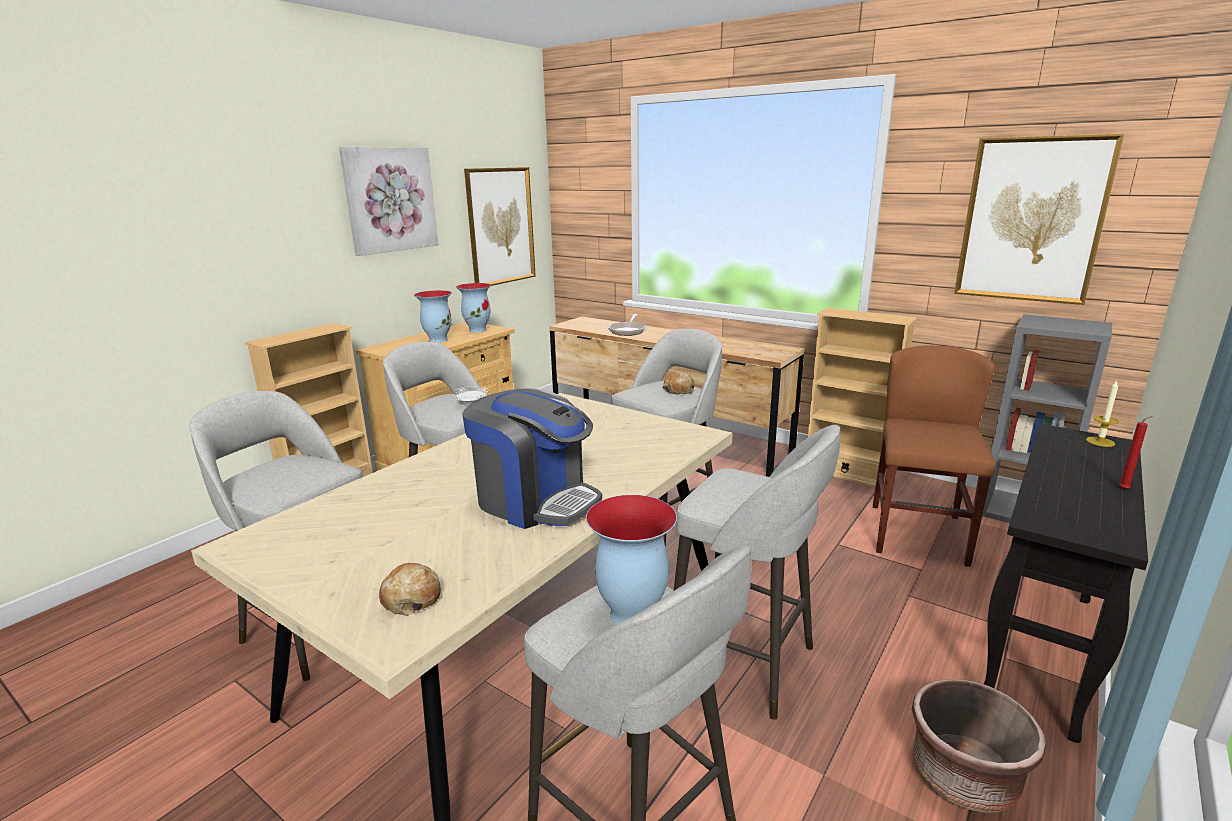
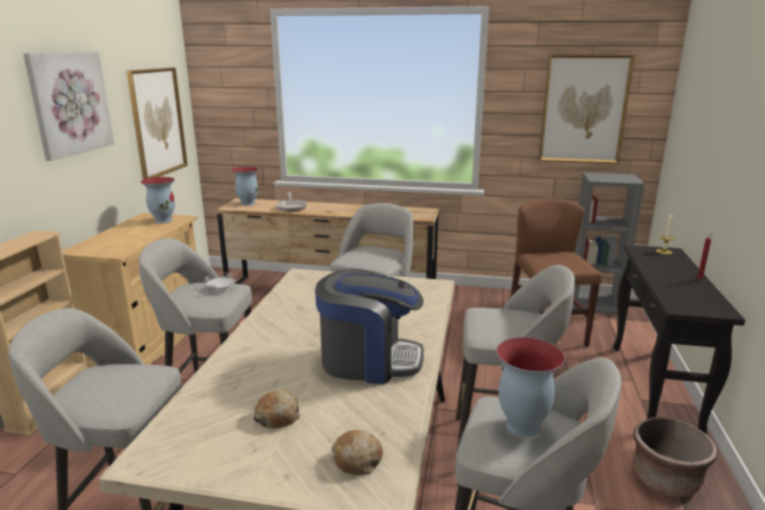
camera: 25 degrees left, 0 degrees up
vase [414,290,452,343] -> vase moved to [231,166,259,206]
bread [662,372,694,394] -> bread moved to [254,389,300,428]
beige bookcase [808,308,917,487] -> none

